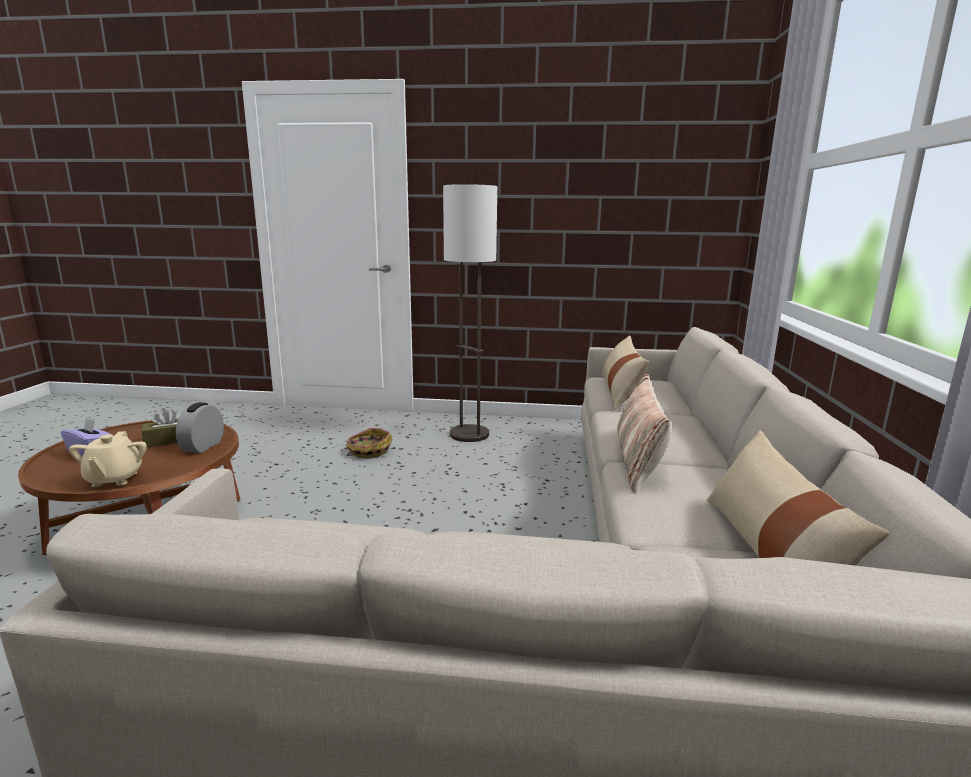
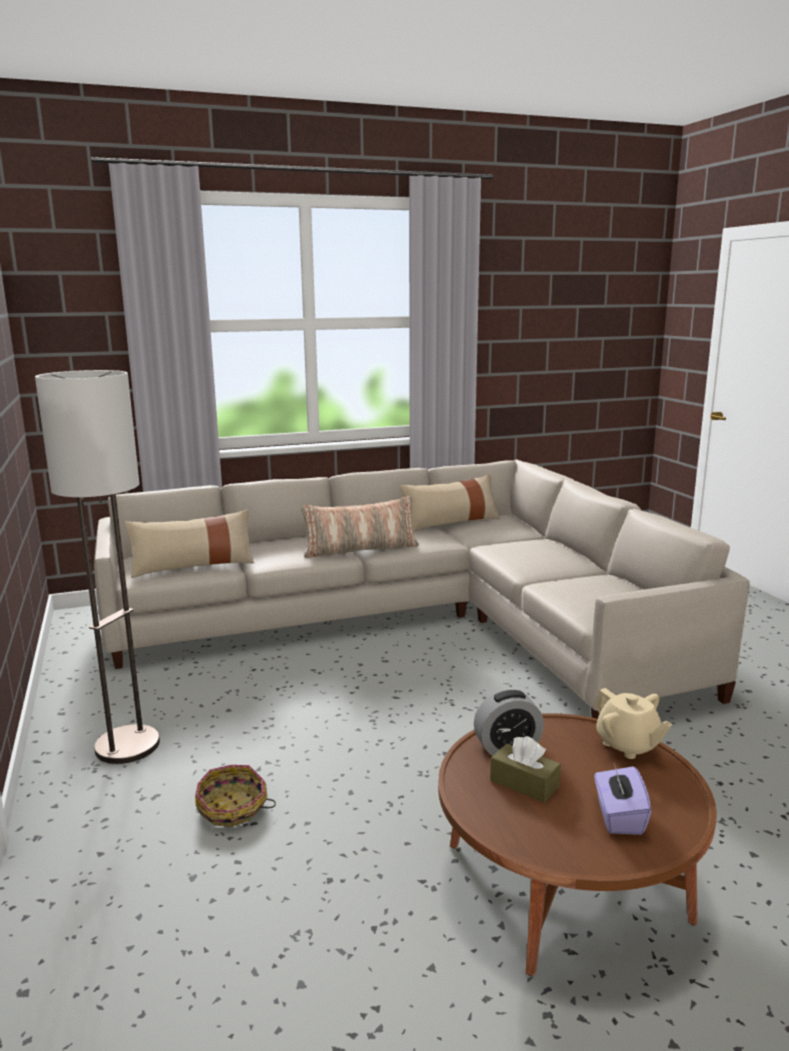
camera: 115 degrees left, 0 degrees up
beige teapot [69,431,147,487] -> beige teapot turned 90 degrees clockwise [594,688,672,759]

